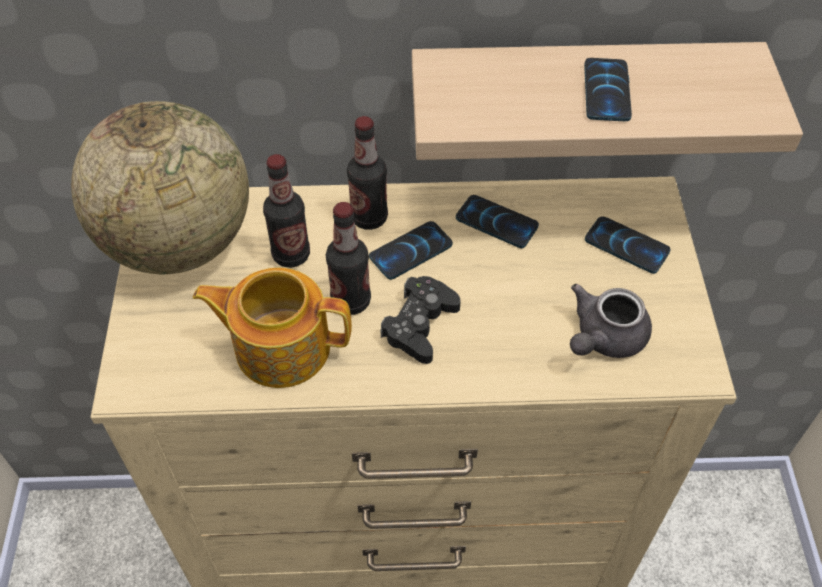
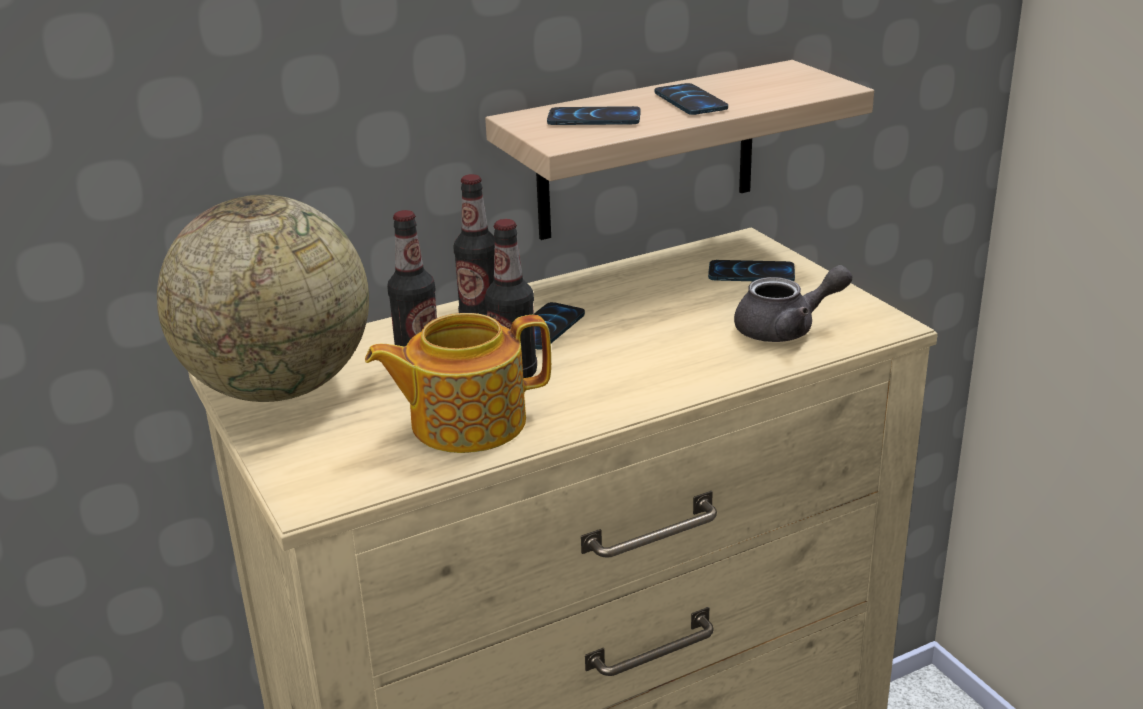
camera: 25 degrees left, 25 degrees down
black game controller [381,276,461,364] -> none
phone [456,195,539,248] -> phone moved to [547,106,641,125]
grey teapot [570,284,652,358] -> grey teapot turned 120 degrees counterclockwise [734,265,852,342]

